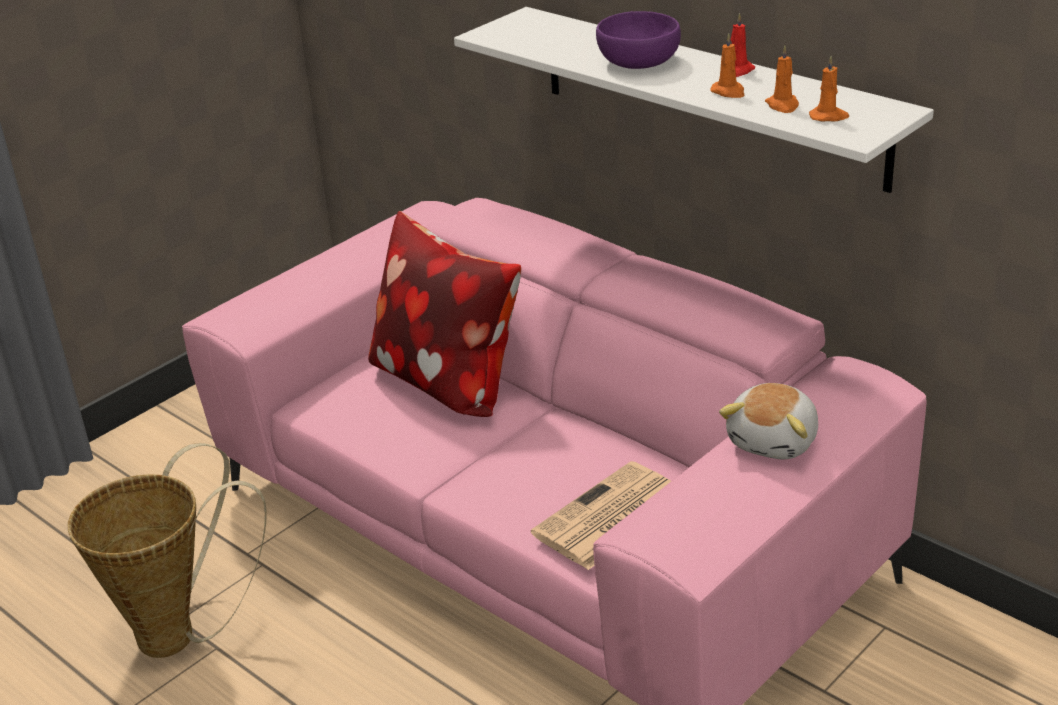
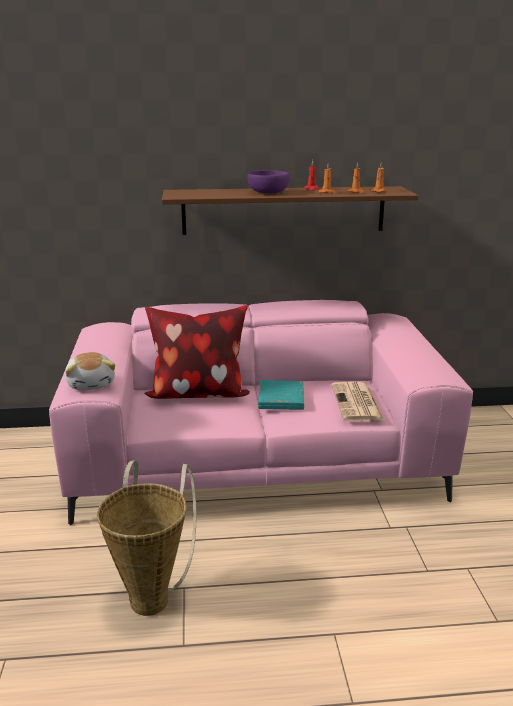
camera: 50 degrees left, 10 degrees down
white shelf [454,7,934,193] -> brown shelf [162,186,418,235]
plush toy [719,383,818,460] -> plush toy moved to [65,352,115,390]
none -> turquoise book [258,380,304,410]

